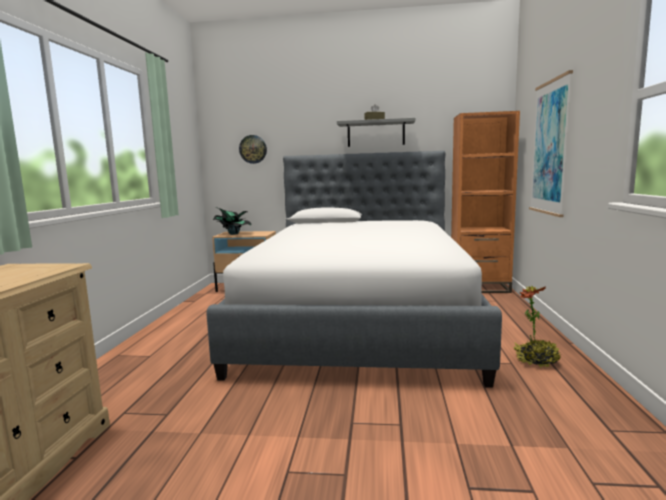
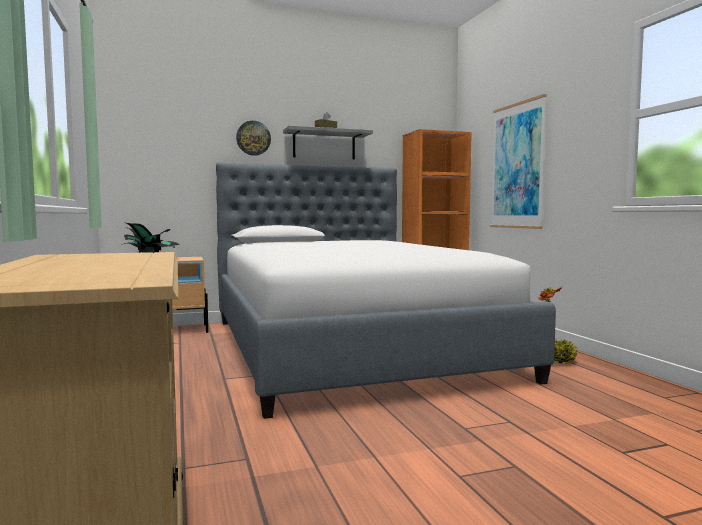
camera: 25 degrees left, 5 degrees down
wall clock [239,135,267,164] -> wall clock moved to [236,121,271,156]

